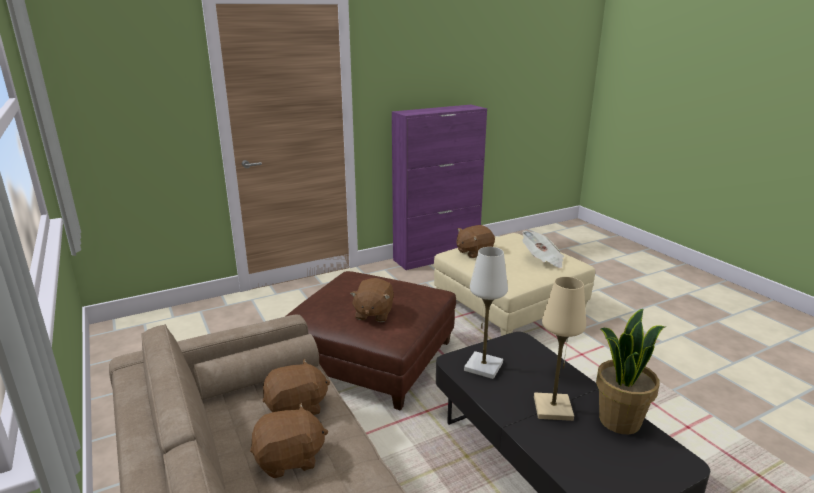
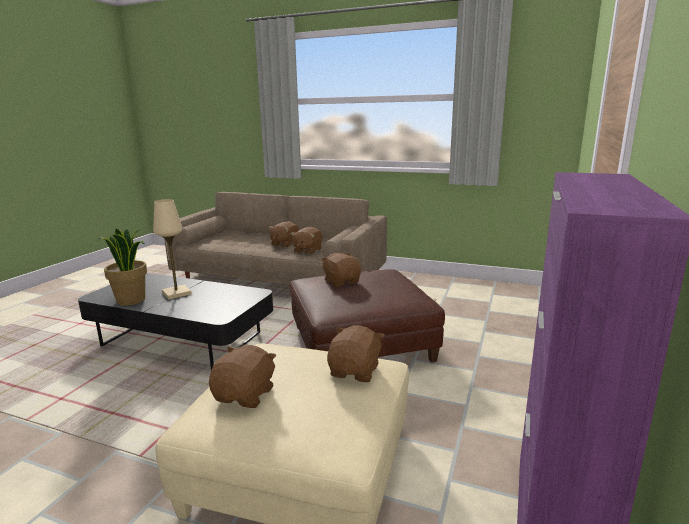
camera: 140 degrees right, 5 degrees down
white table lamp [464,247,508,379] -> none
newspaper [522,231,564,268] -> brown plush toy [209,345,276,408]

